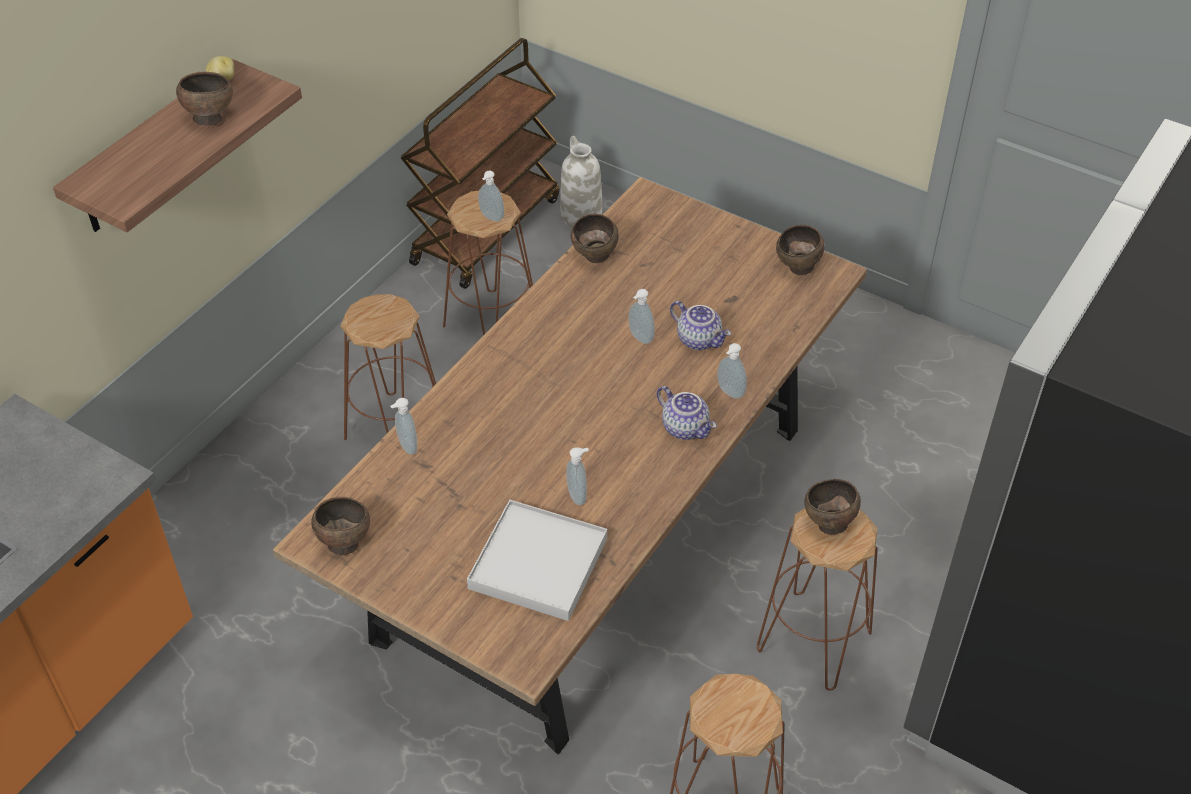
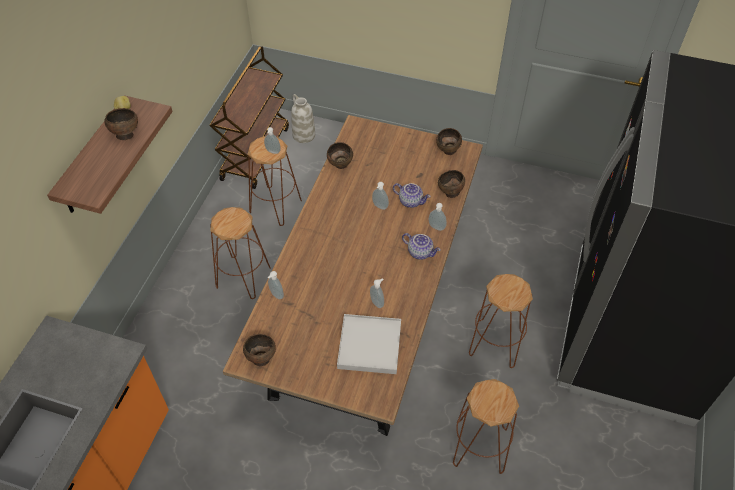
camera: 15 degrees left, 5 degrees up
brown bowl [804,479,861,535] -> brown bowl moved to [438,170,465,198]

